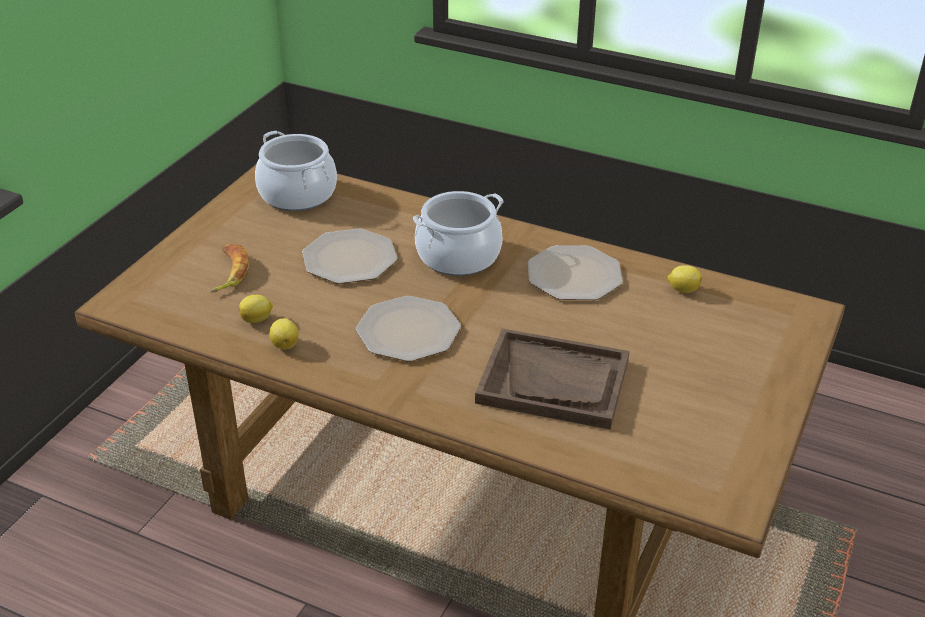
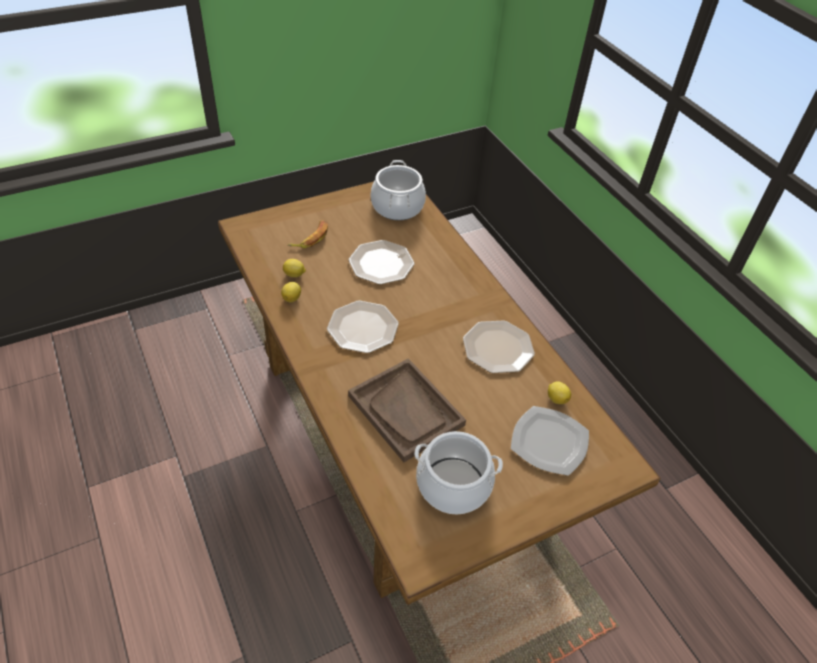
camera: 35 degrees right, 10 degrees up
cooking pot [413,191,504,276] -> cooking pot moved to [414,431,503,514]
none -> plate [511,406,589,476]

